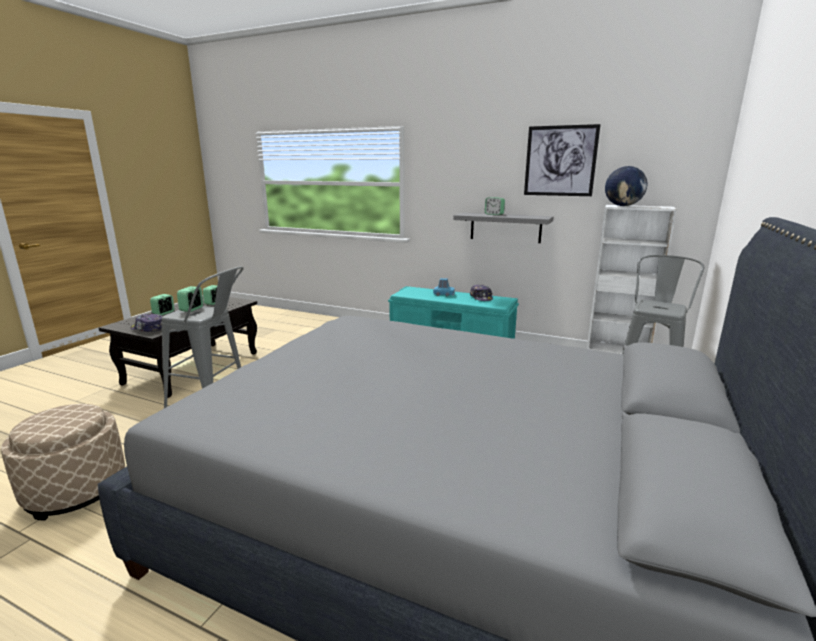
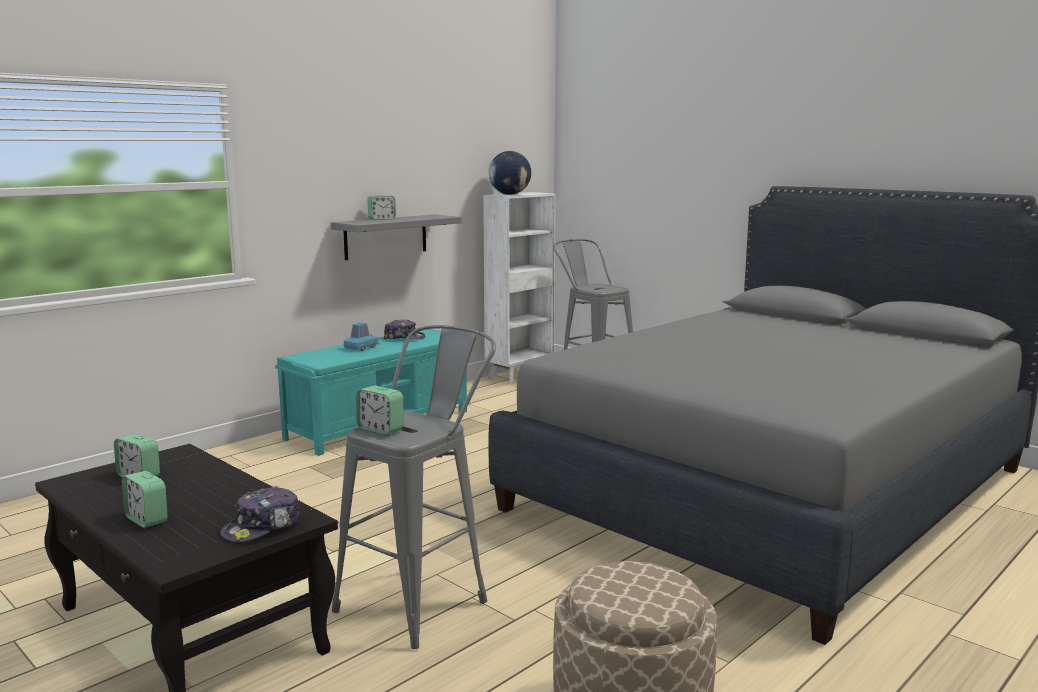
camera: 70 degrees left, 5 degrees down
picture [524,124,601,196] -> none

